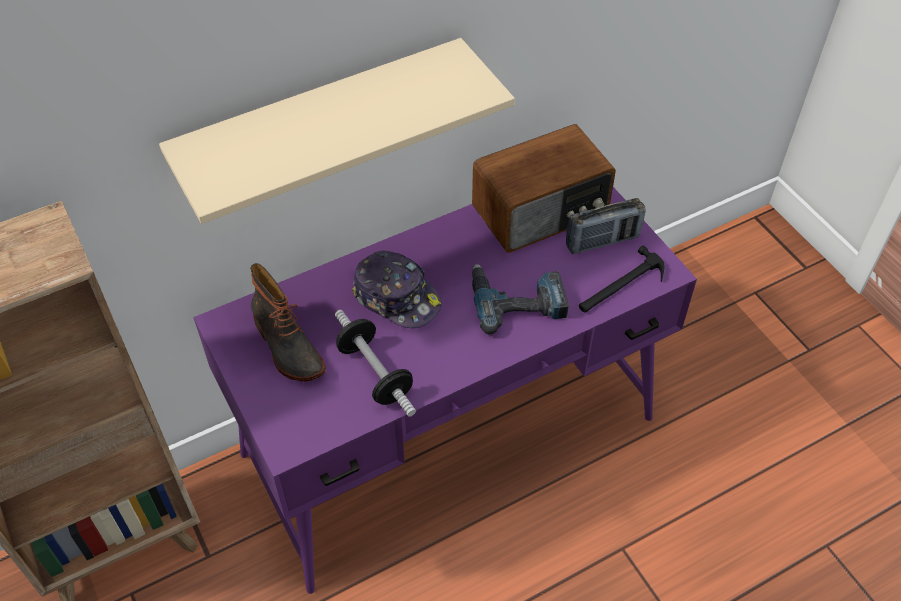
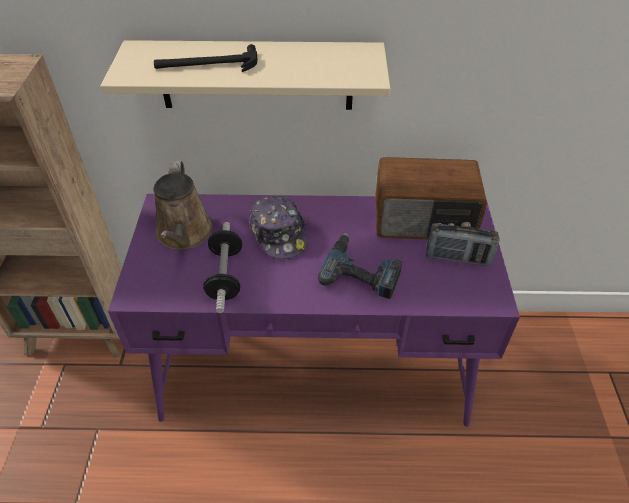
camera: 30 degrees right, 5 degrees down
boot [250,263,326,382] -> brown watering can [154,161,213,250]
hammer [579,245,665,313] -> hammer moved to [154,44,257,72]

